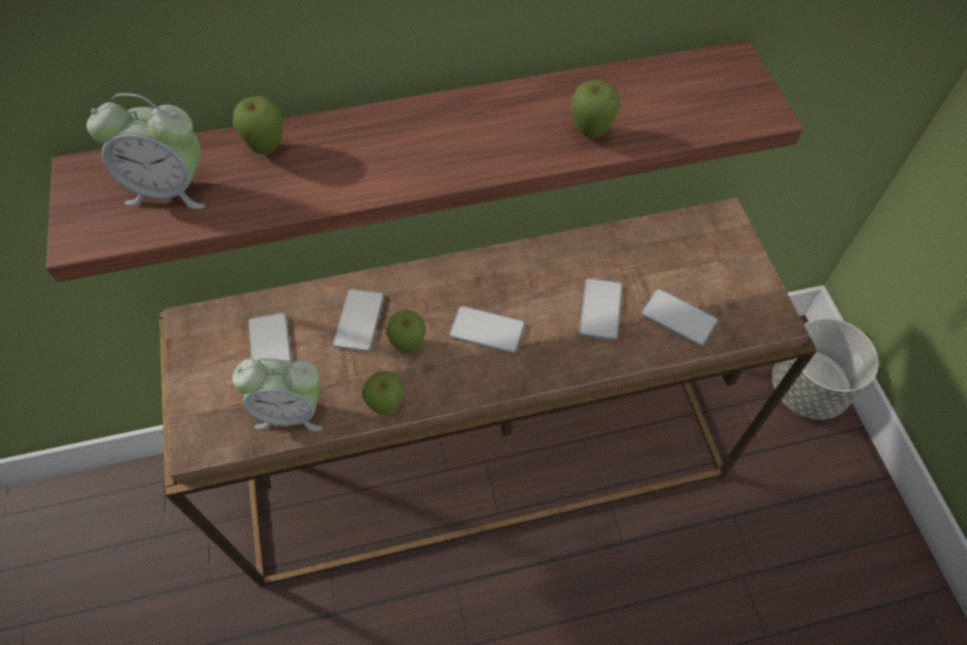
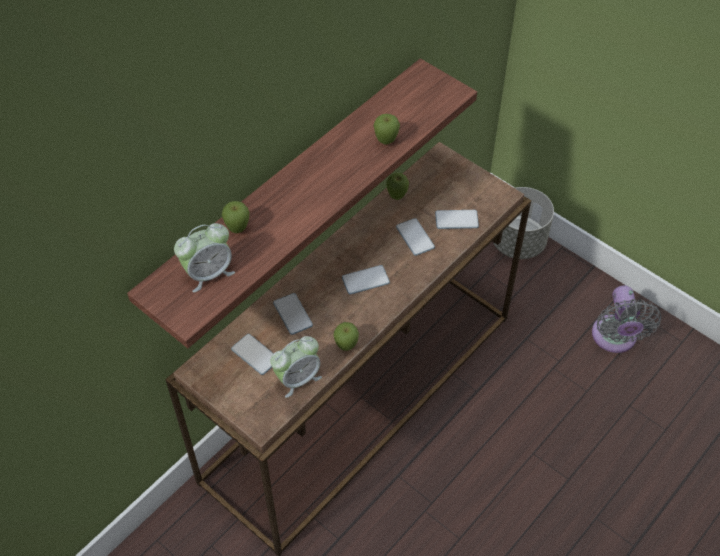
camera: 35 degrees left, 5 degrees down
apple [386,310,425,354] -> apple moved to [386,173,409,200]
none -> grey fan [592,286,661,353]

